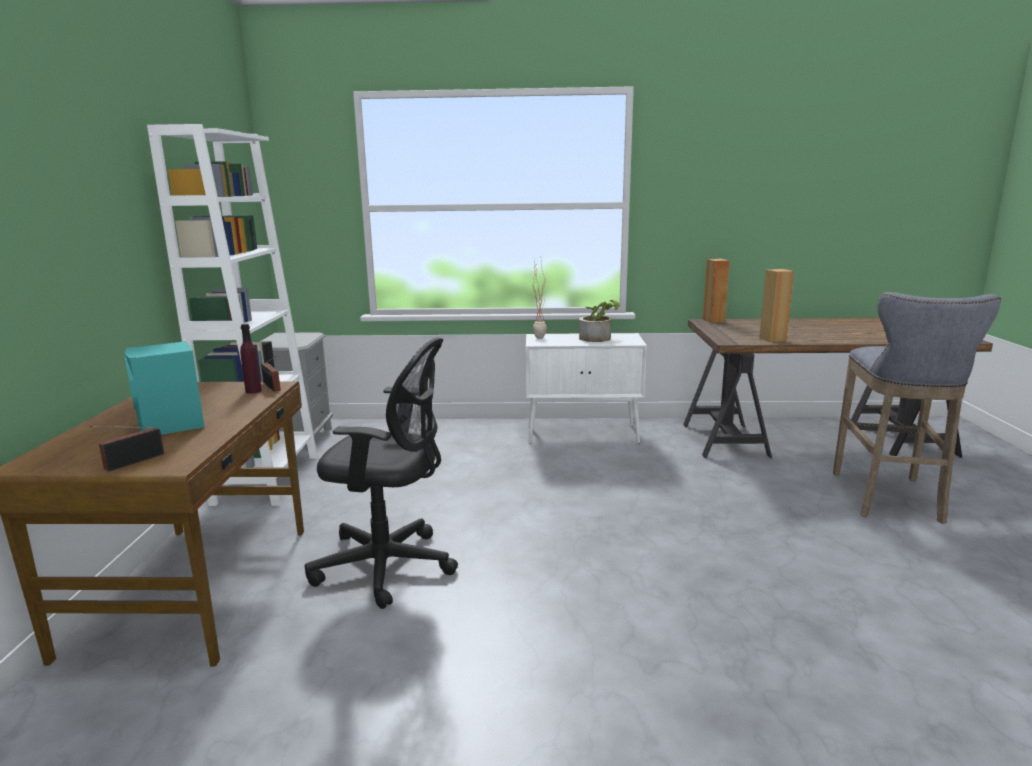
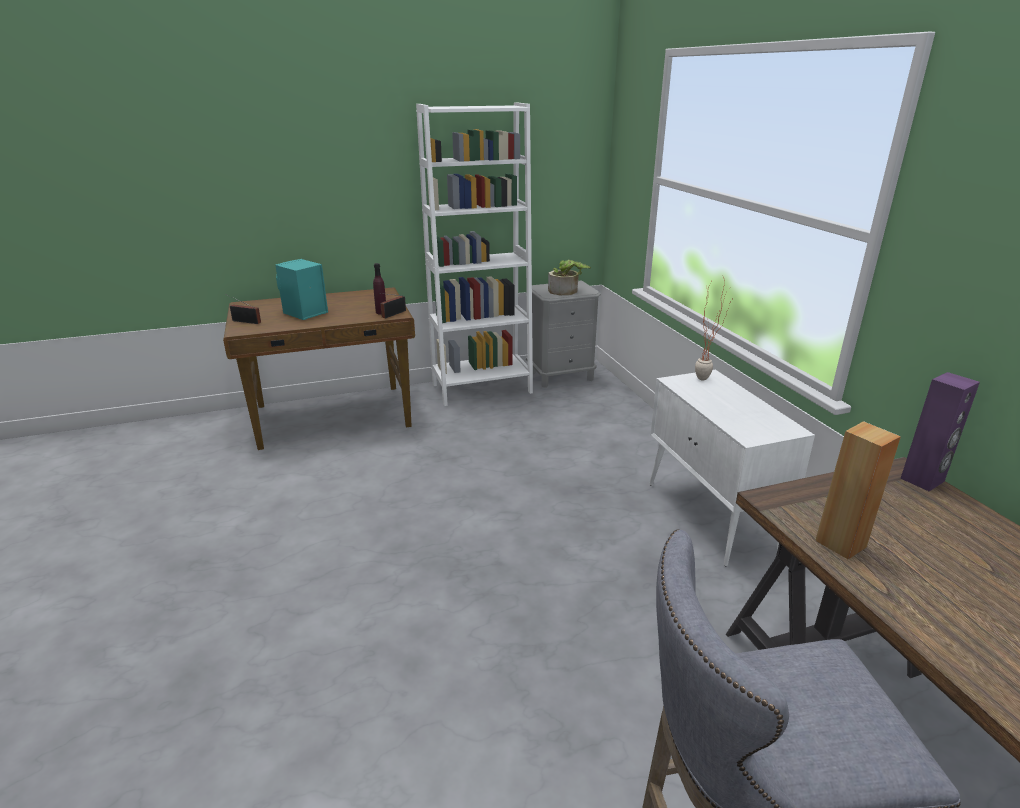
camera: 70 degrees right, 10 degrees up
black office chair [305,338,458,609] -> none
potted plant [579,300,620,342] -> potted plant moved to [548,260,591,295]
brown speaker [702,259,730,323] -> purple speaker [900,372,980,491]

